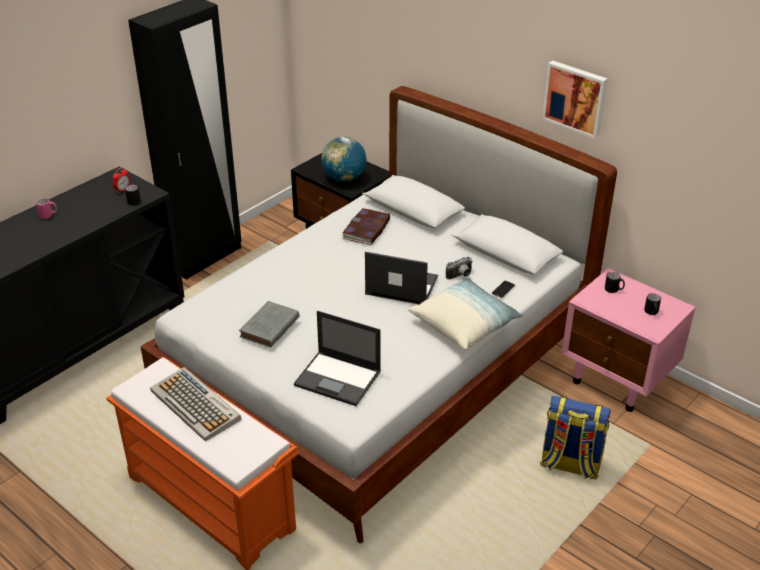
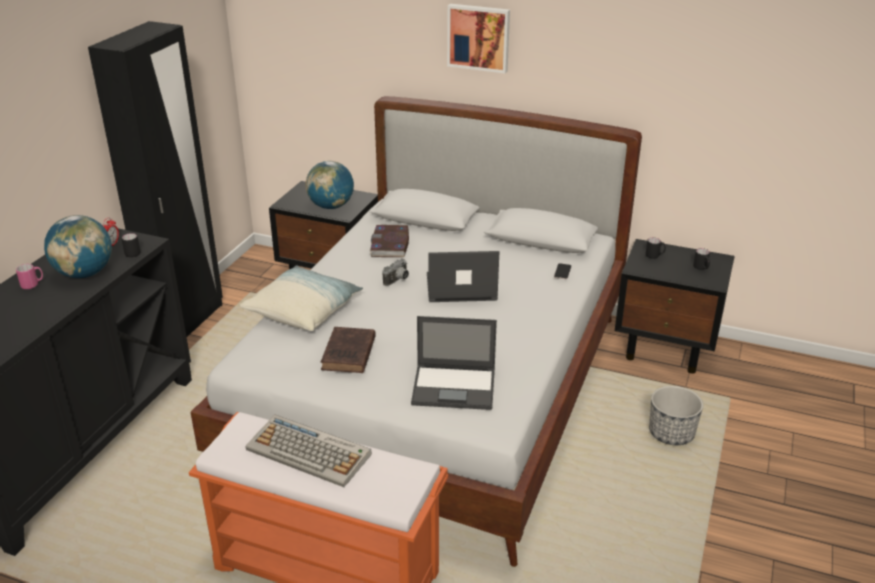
camera: 20 degrees left, 5 degrees down
grey book [239,301,299,348] -> brown book [321,327,376,373]
pillow [408,278,523,350] -> pillow moved to [239,266,363,331]
camera [446,257,473,280] -> camera moved to [382,258,409,286]
backpack [540,396,611,479] -> planter [649,386,703,445]
picture [542,60,608,139] -> picture moved to [447,4,510,73]
pink nightstand [562,268,696,412] -> black nightstand [615,239,735,374]
none -> globe [44,215,112,278]

